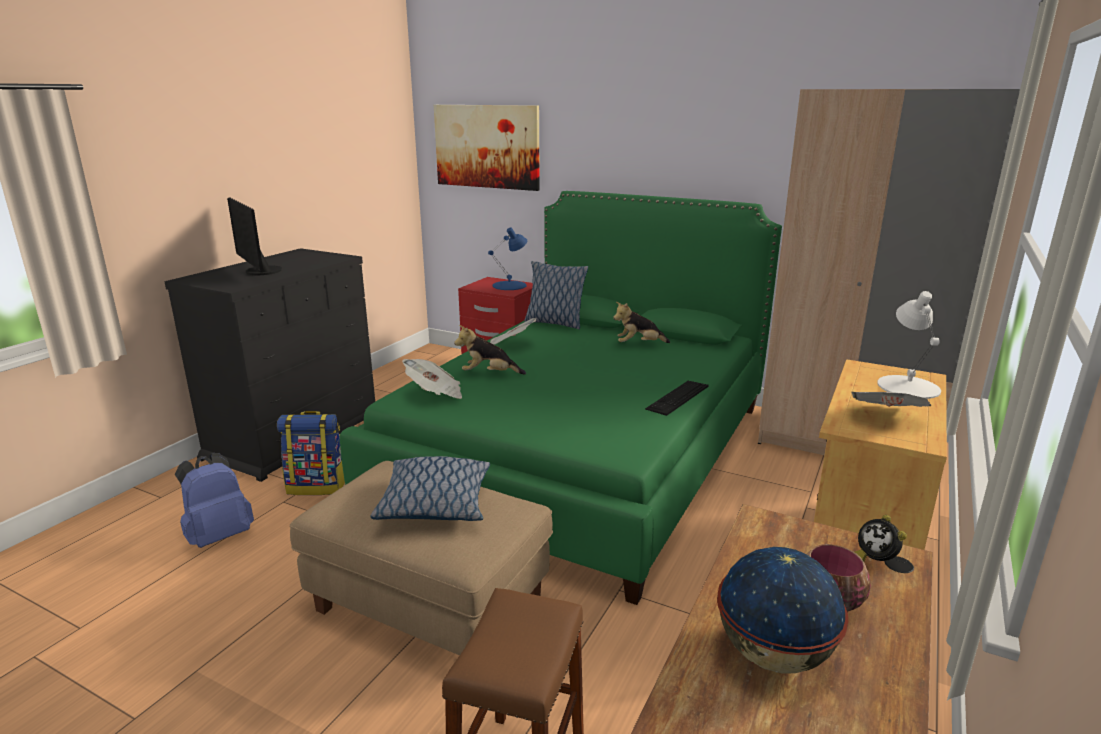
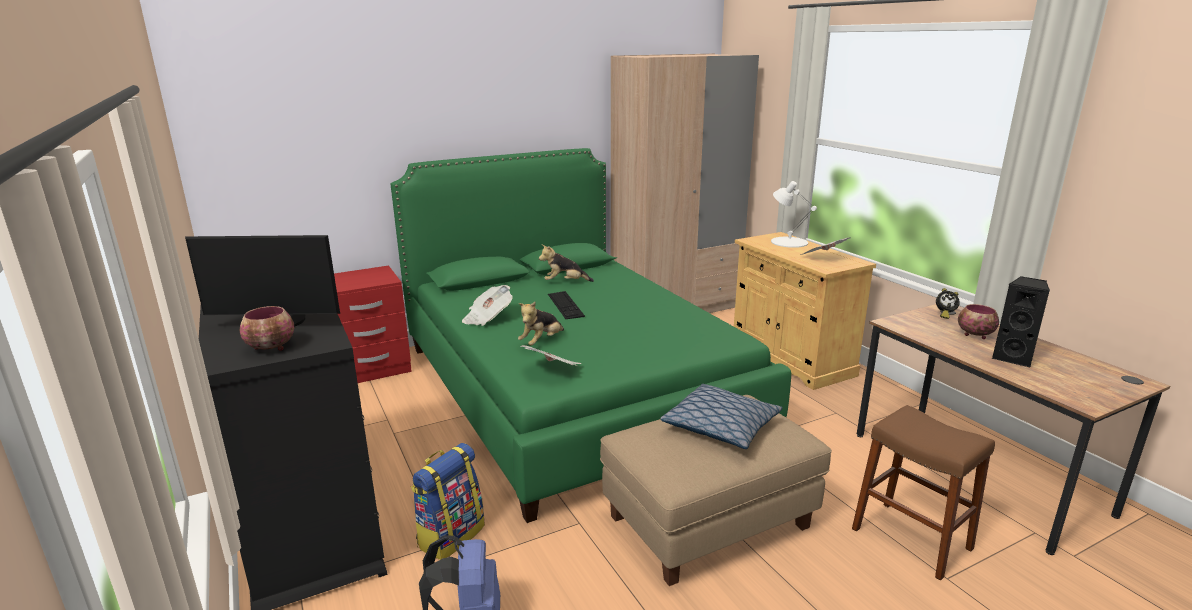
camera: 55 degrees left, 0 degrees up
picture [434,105,540,191] -> none
blue table lamp [488,228,527,290] -> none
pillow [524,261,588,329] -> none
plush toy [613,302,670,343] -> plush toy turned 60 degrees clockwise [539,244,594,282]
keyboard [645,381,709,416] -> keyboard moved to [548,291,585,319]
globe [717,547,848,673] -> black speaker [992,276,1050,367]
none -> bowl [240,306,295,351]

